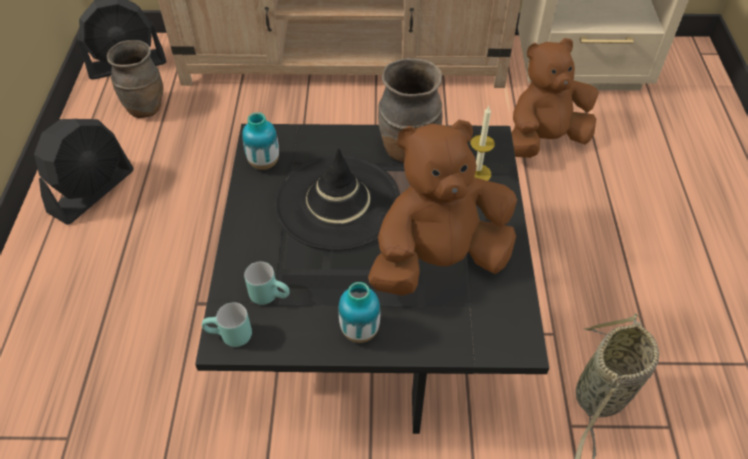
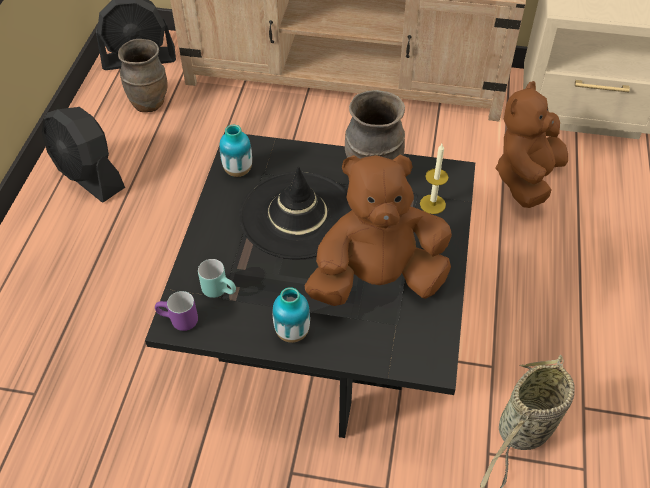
camera: 10 degrees right, 0 degrees up
black fan [34,119,134,225] -> black fan turned 90 degrees clockwise [42,107,125,203]
turquoise mug [202,302,252,347] -> purple mug [155,291,198,331]
brown plush toy [511,38,599,158] -> brown plush toy turned 45 degrees counterclockwise [495,81,568,208]

